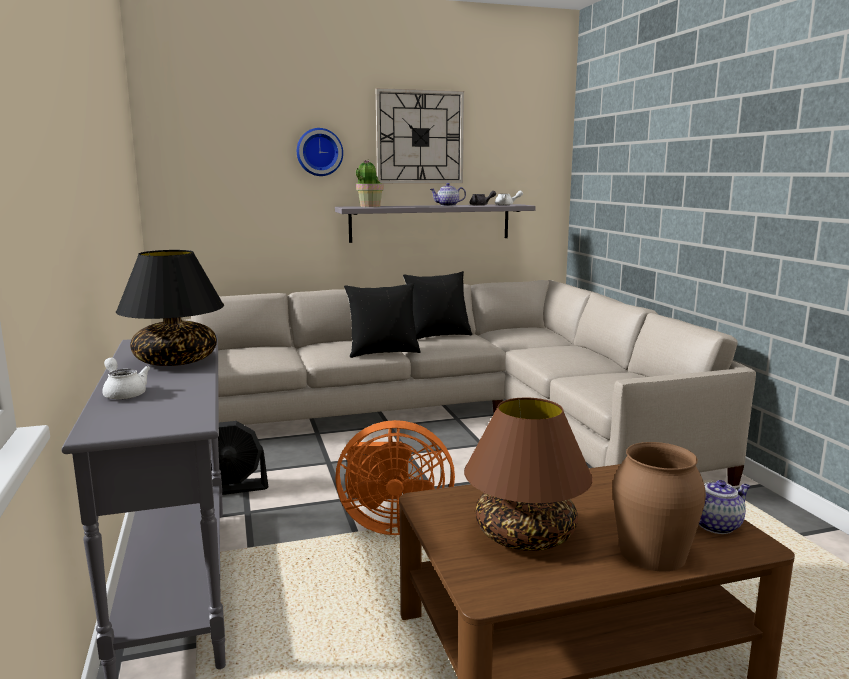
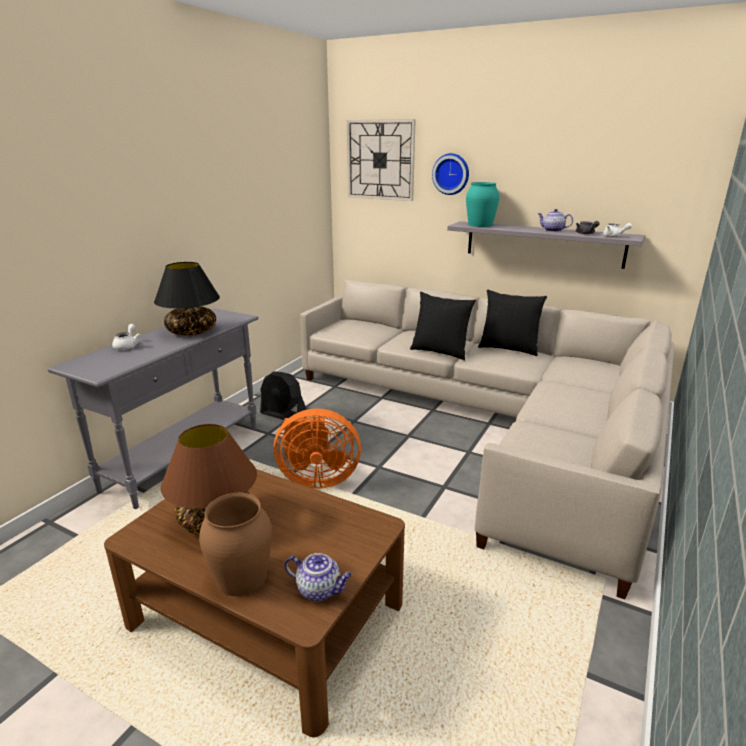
camera: 45 degrees right, 10 degrees up
orange fan [335,420,455,535] -> orange fan turned 45 degrees counterclockwise [274,408,361,489]
potted plant [356,160,384,207] -> turquoise vase [466,182,499,227]
wall clock [376,88,464,184] -> wall clock moved to [347,119,416,201]

